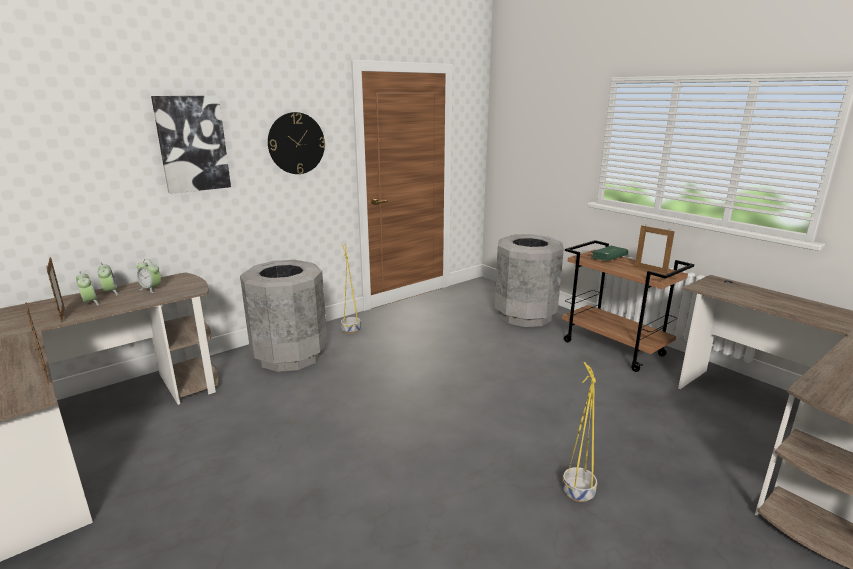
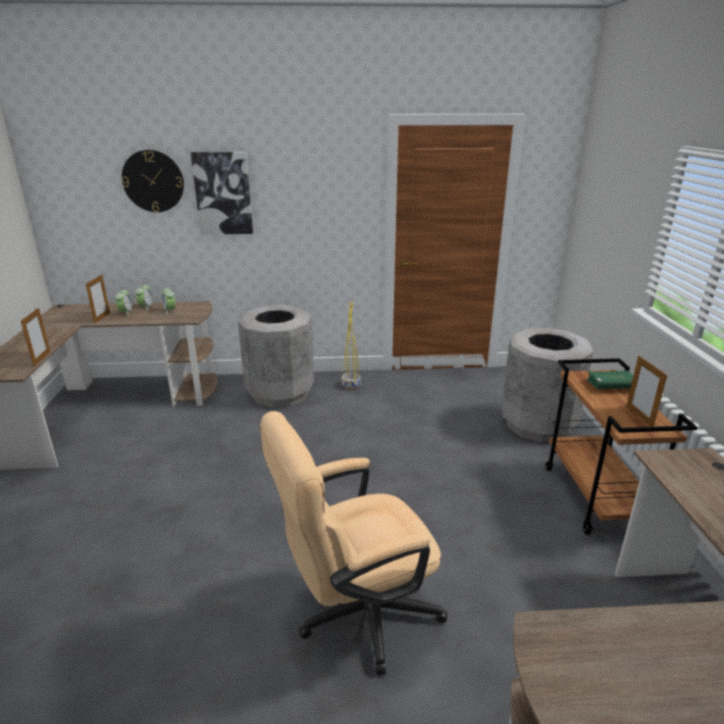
camera: 35 degrees right, 5 degrees up
wall clock [268,112,325,174] -> wall clock moved to [122,150,184,212]
yellow planter [562,362,597,502] -> beige office chair [260,411,448,675]

